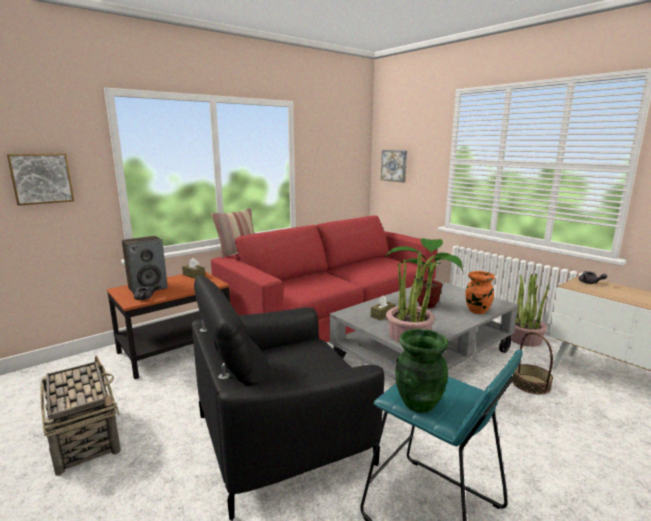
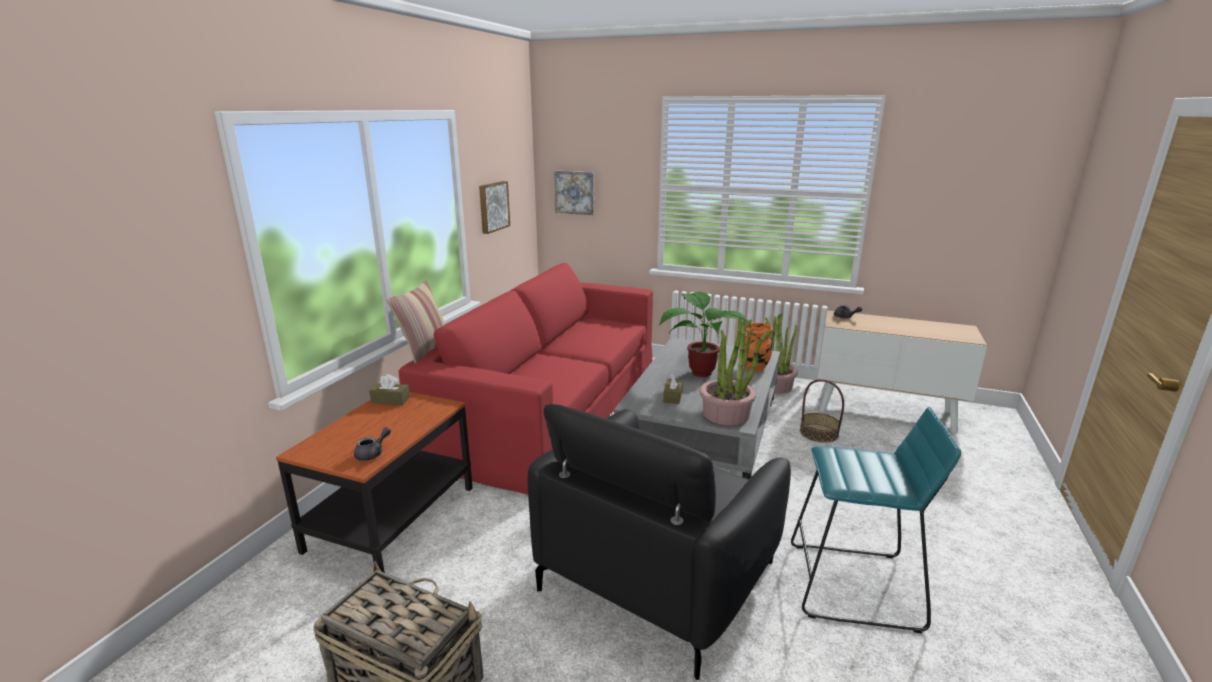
camera: 30 degrees left, 5 degrees up
picture [7,153,74,206] -> picture moved to [479,181,510,234]
speaker [122,236,168,295] -> none
green vase [395,329,448,413] -> none

